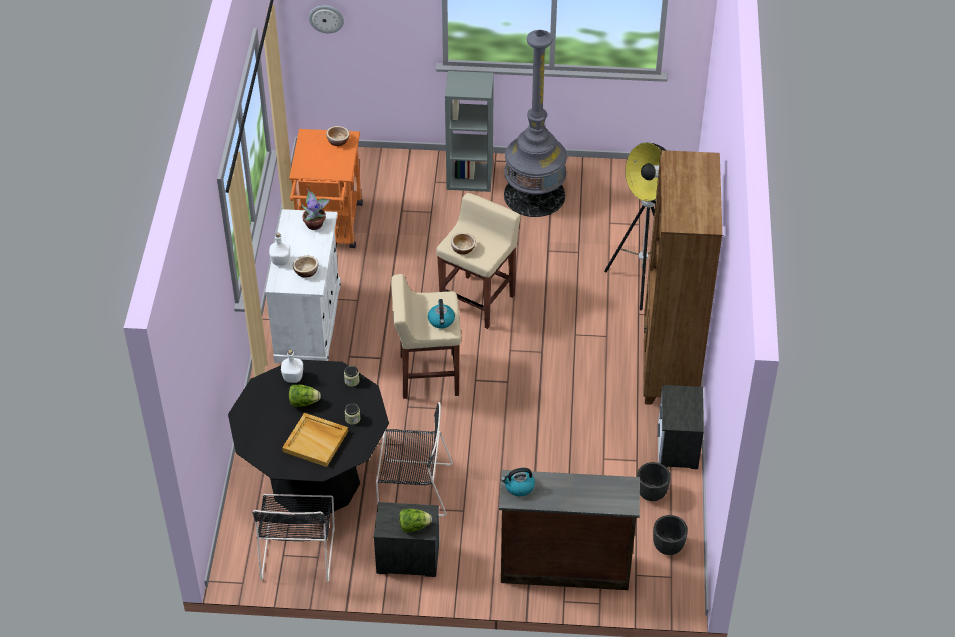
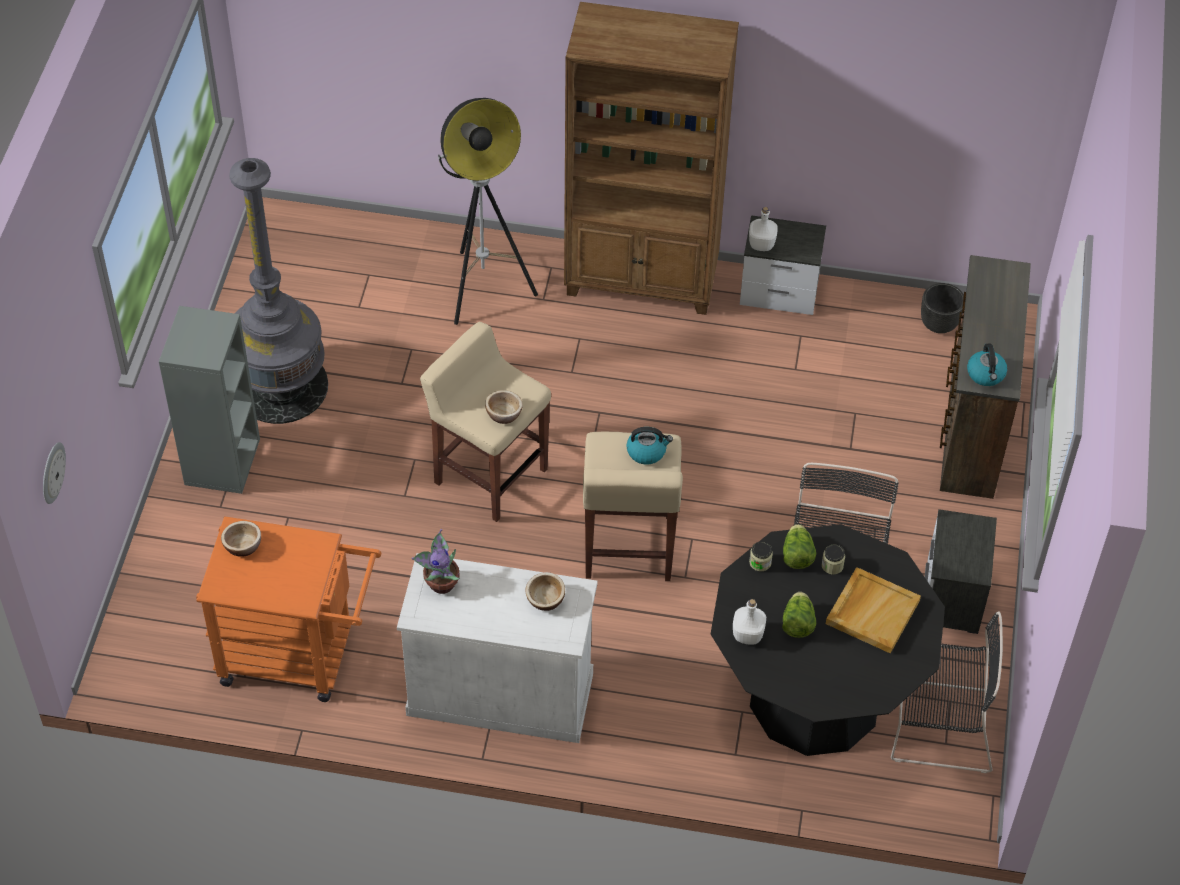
camera: 85 degrees left, 5 degrees up
white bottle [269,233,290,266] -> white bottle moved to [749,207,778,251]
lettuce [399,509,432,532] -> lettuce moved to [783,524,817,569]
black planter [637,462,670,501] -> none

